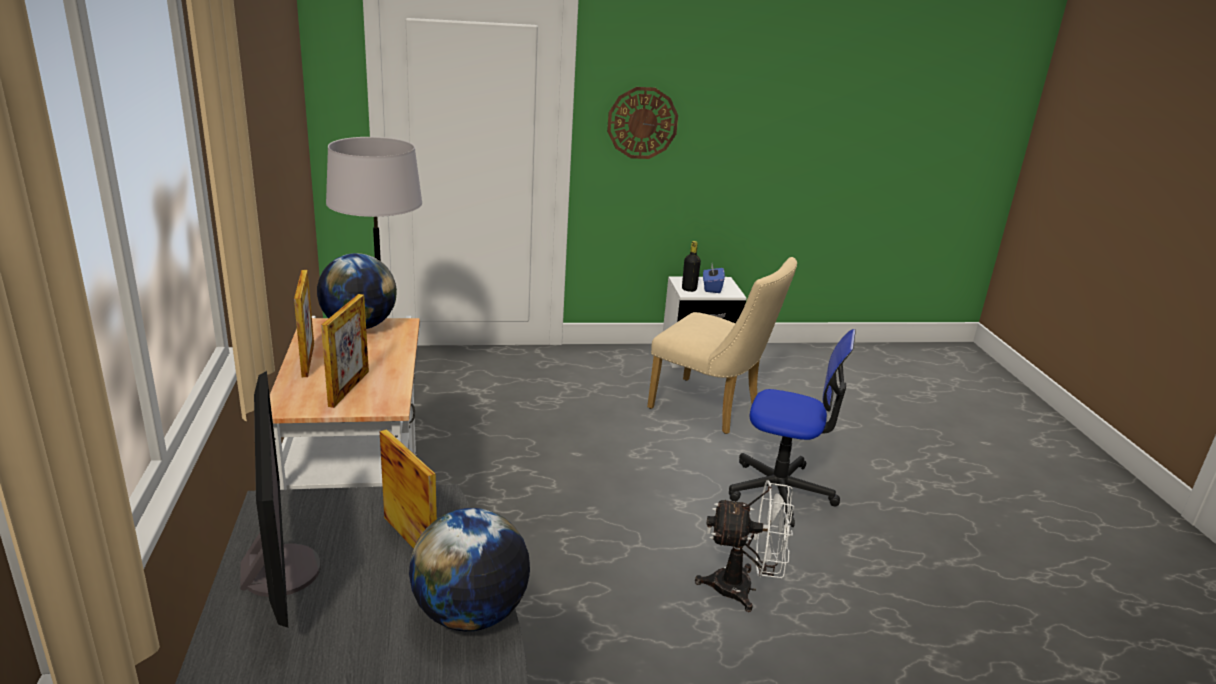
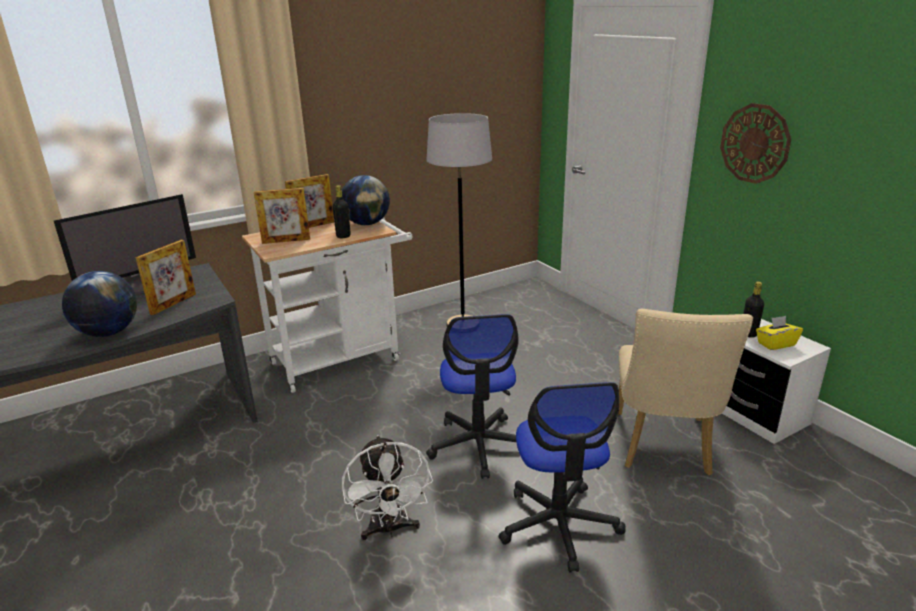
camera: 70 degrees right, 0 degrees up
blue tissue box [703,264,725,293] -> yellow tissue box [756,316,803,350]
none -> black bottle [332,185,351,238]
none -> office chair [426,314,519,479]

